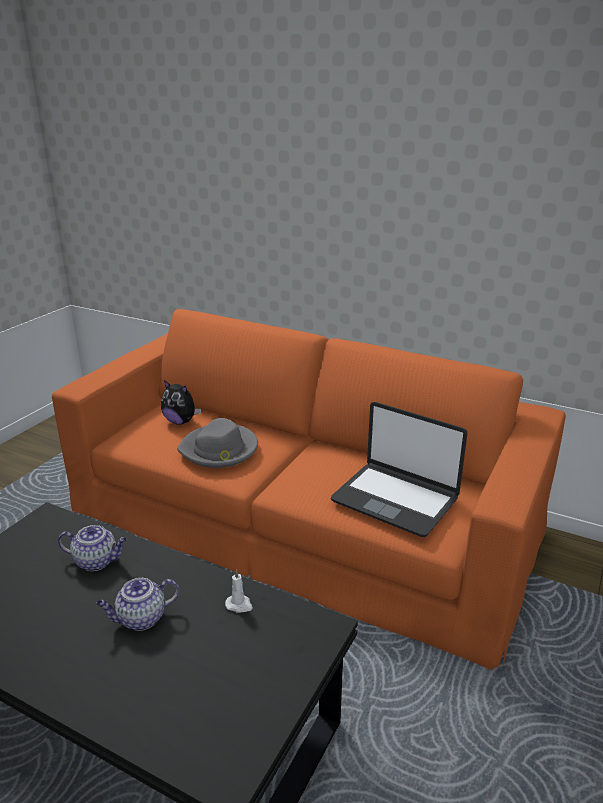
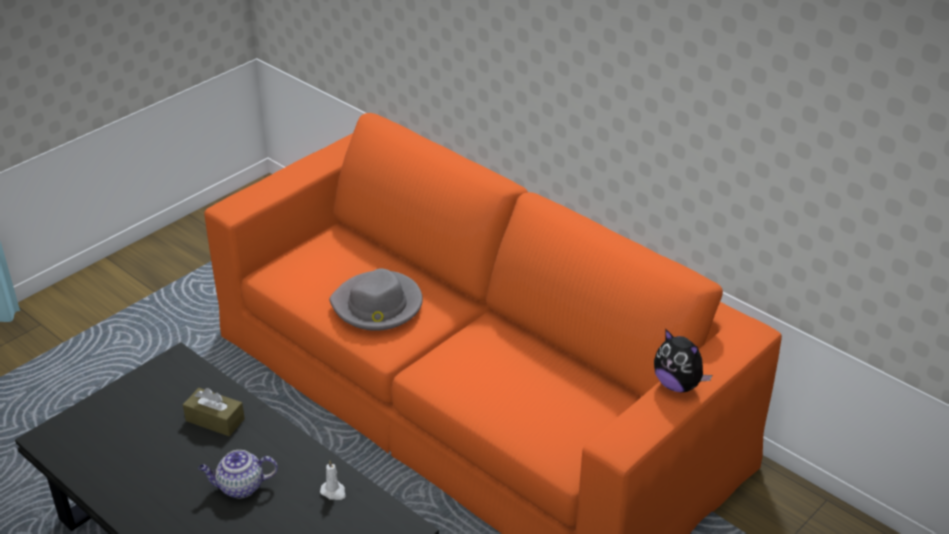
camera: 15 degrees right, 10 degrees up
teapot [58,525,127,571] -> brown tissue box [183,388,245,436]
plush toy [161,380,201,425] -> plush toy moved to [654,328,712,392]
laptop [331,402,467,537] -> none

